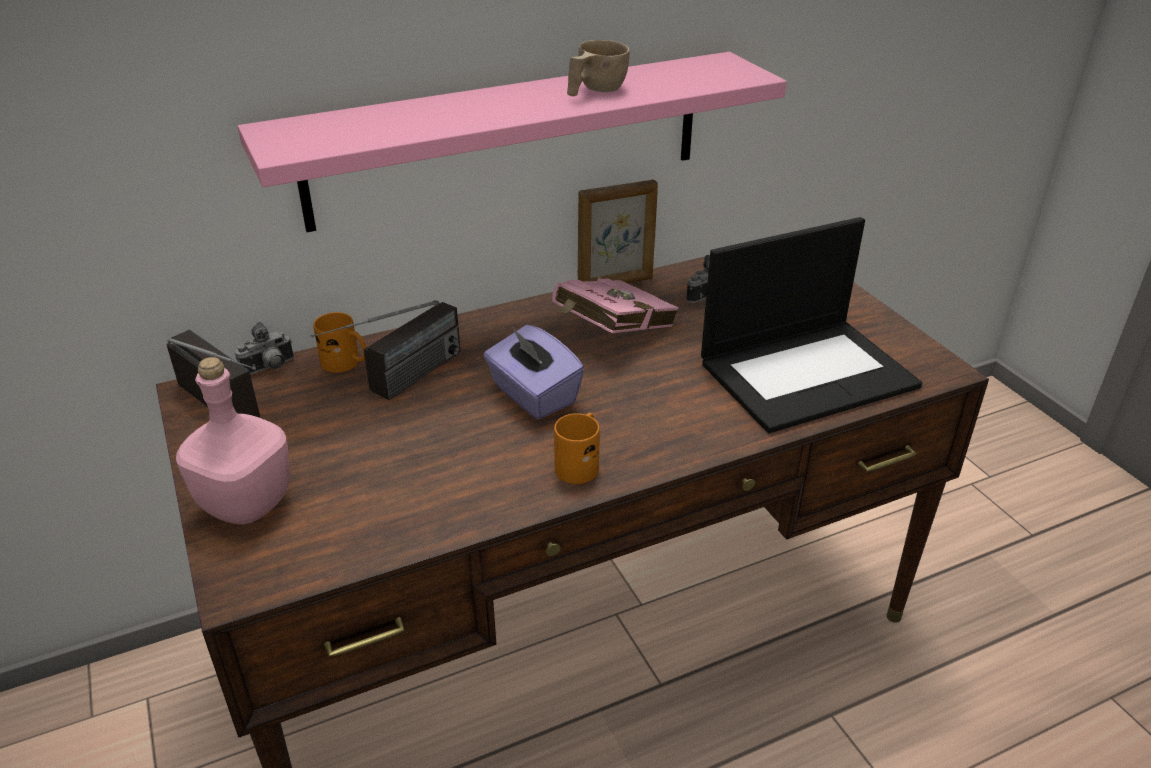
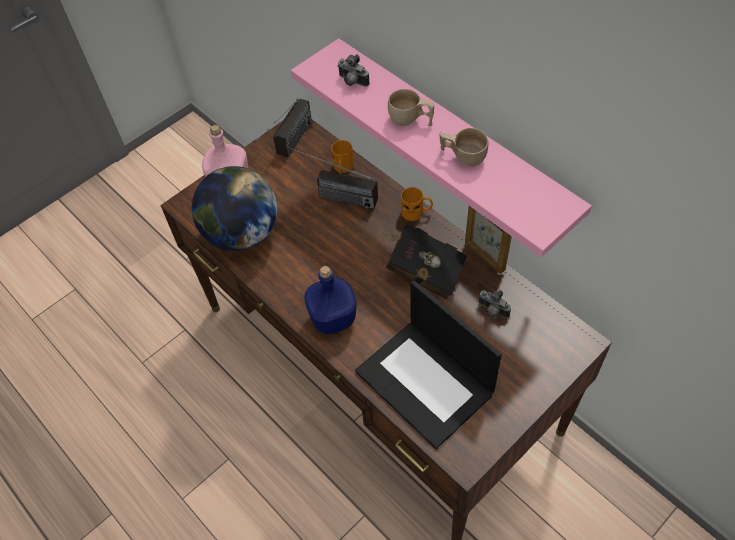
camera: 75 degrees right, 20 degrees up
camera [235,322,294,375] -> camera moved to [337,54,370,87]
purple tissue box [484,325,585,419] -> none
pink book [552,279,679,333] -> black book [386,224,467,299]
orange mug [554,413,600,484] -> orange mug moved to [401,187,433,221]
none -> globe [192,166,277,251]
none -> blue bottle [304,266,357,334]
none -> beige cup [388,89,434,126]

